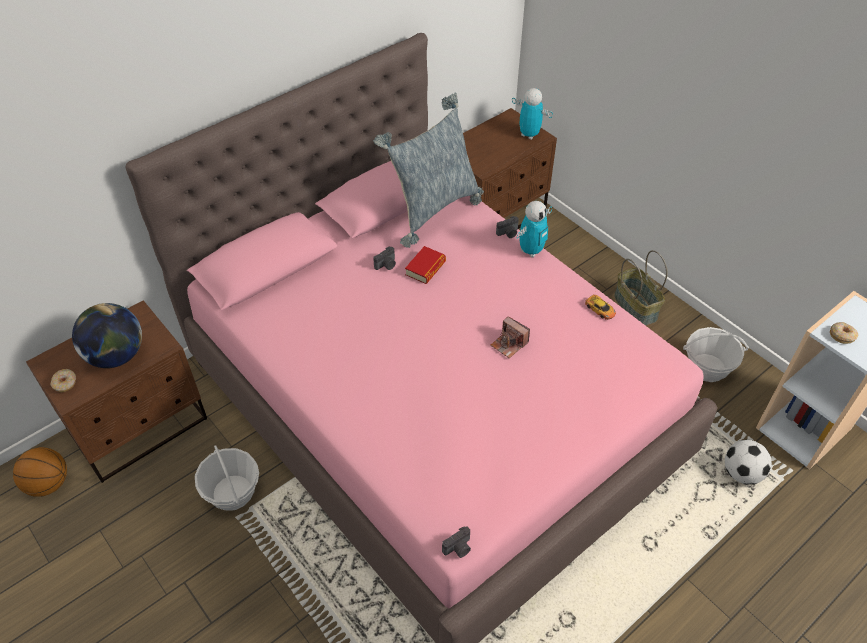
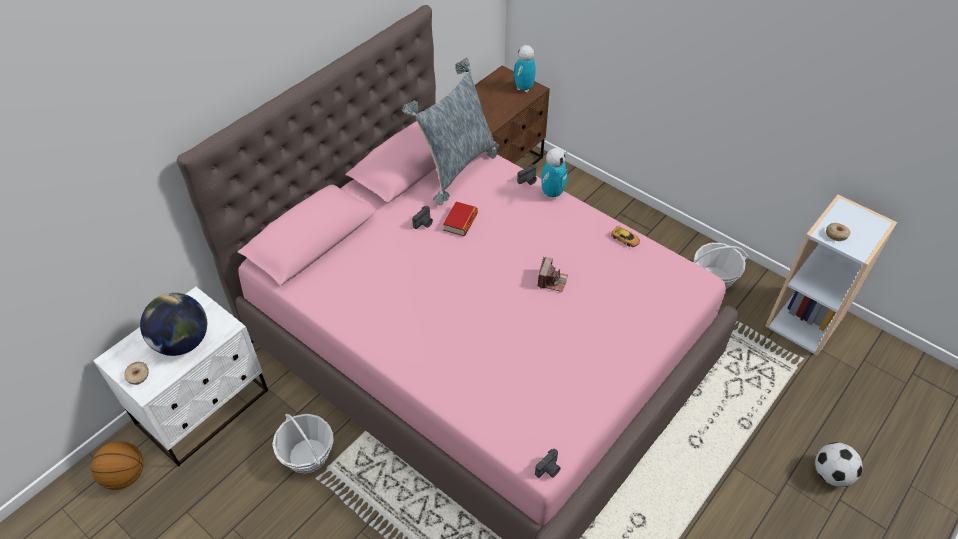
camera: 10 degrees left, 0 degrees up
brown nightstand [26,300,207,483] -> white nightstand [93,287,268,466]
camera [490,317,530,359] -> camera turned 105 degrees counterclockwise [538,257,568,292]
toy robot [512,88,553,140] -> toy robot turned 90 degrees counterclockwise [513,45,535,92]
basket [614,250,668,326] -> none
football [725,440,772,485] -> football moved to [815,442,863,487]

